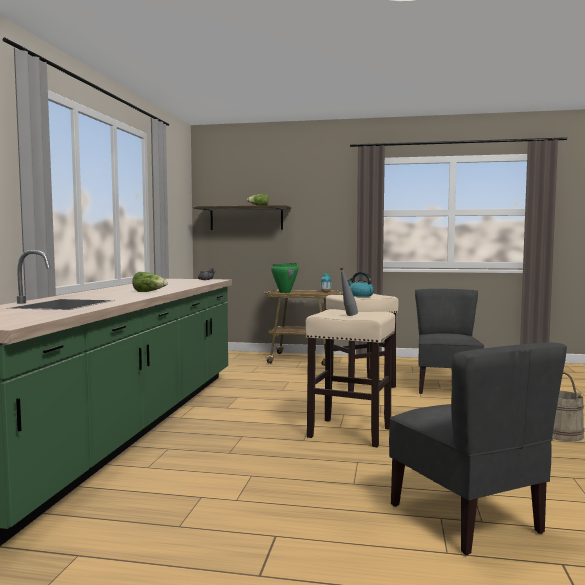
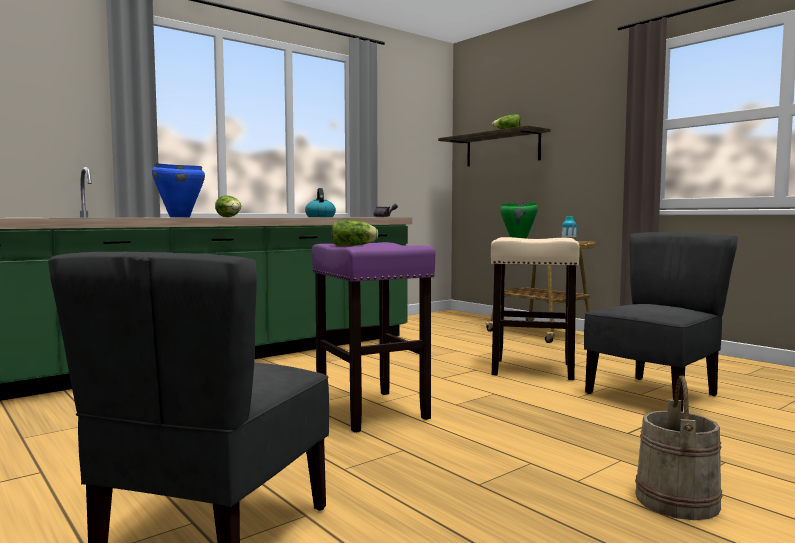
camera: 40 degrees right, 0 degrees up
beige stool [305,309,395,447] -> purple stool [312,242,435,433]
grey bottle [340,267,358,316] -> lettuce [331,220,378,246]
kettle [347,272,374,297] -> kettle moved to [305,188,336,217]
none -> blue cooking pot [152,163,205,217]

